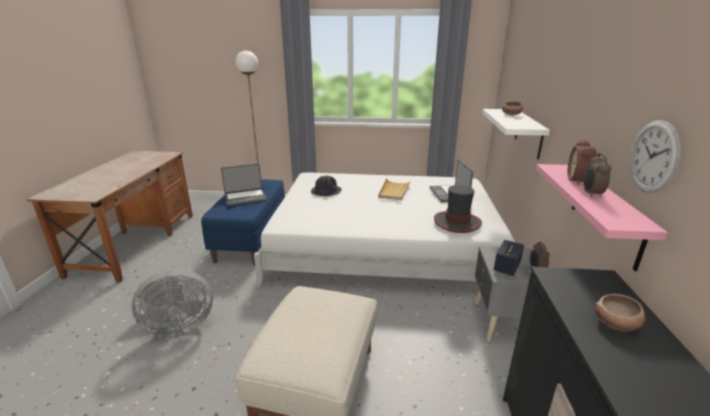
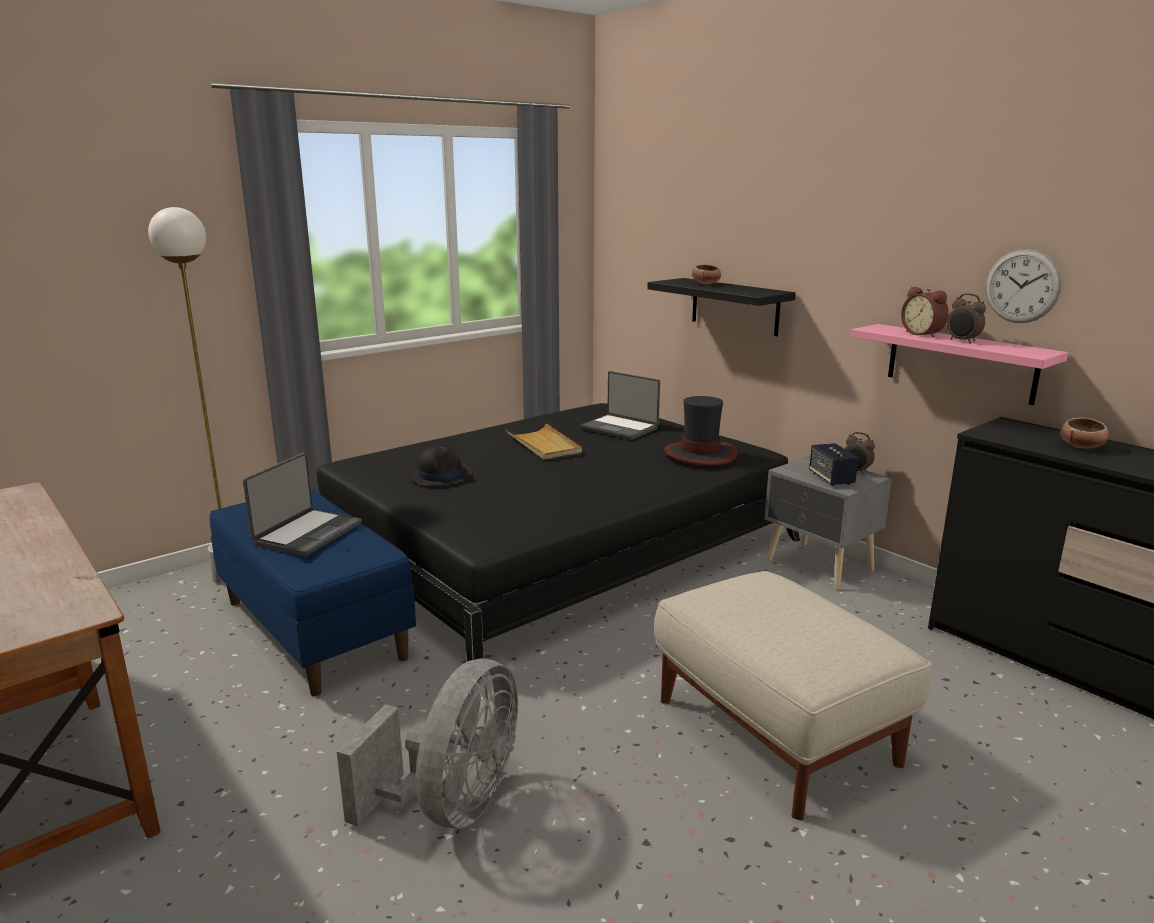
camera: 45 degrees left, 5 degrees down
white bed [254,173,515,288] -> black bed [317,403,800,683]
white shelf [482,109,550,160] -> black shelf [647,278,796,336]

